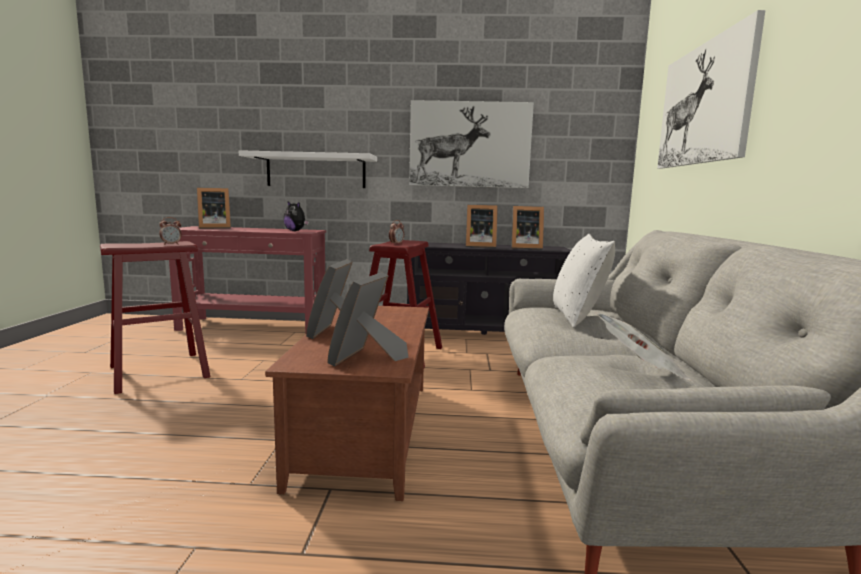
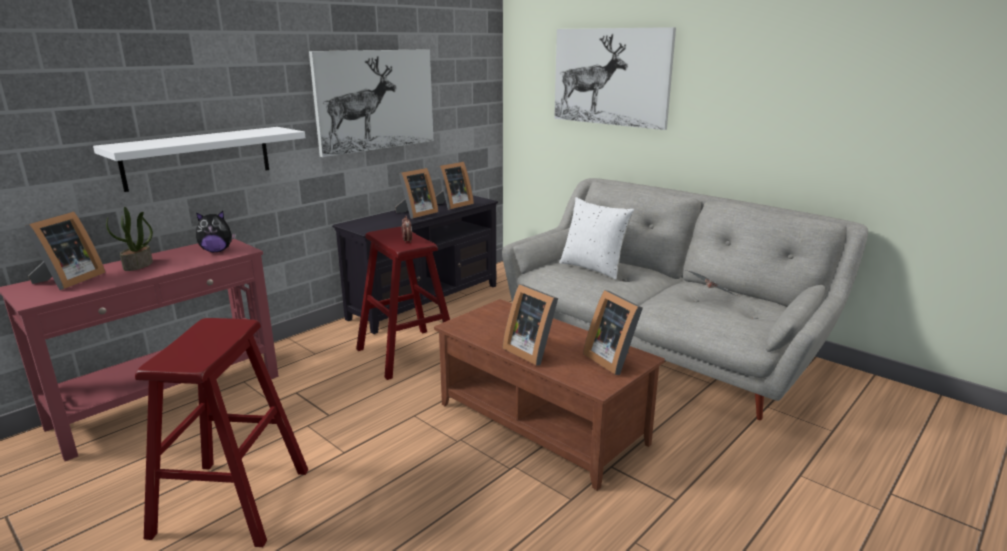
camera: 50 degrees left, 10 degrees up
alarm clock [159,217,182,245] -> none
none -> potted plant [106,207,153,271]

